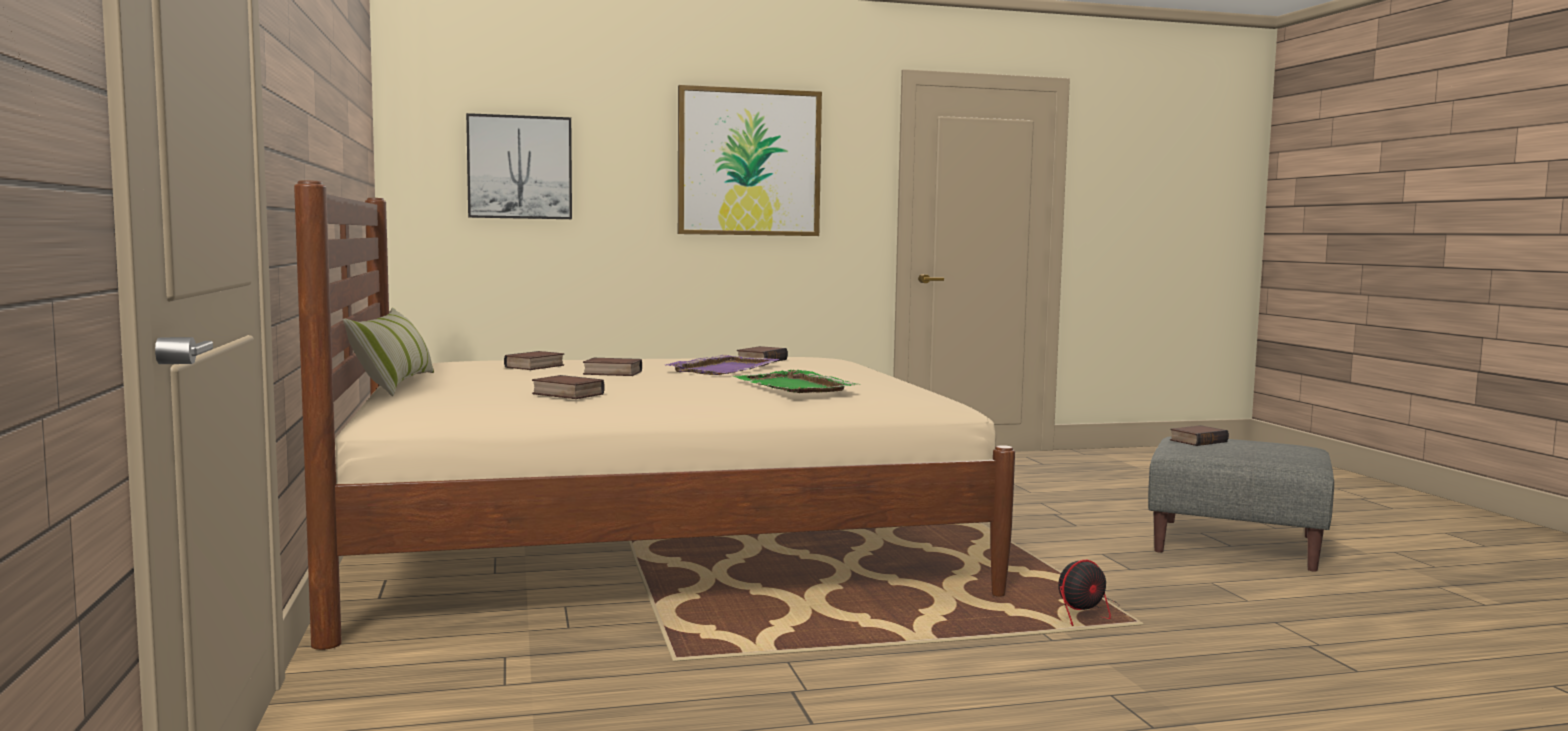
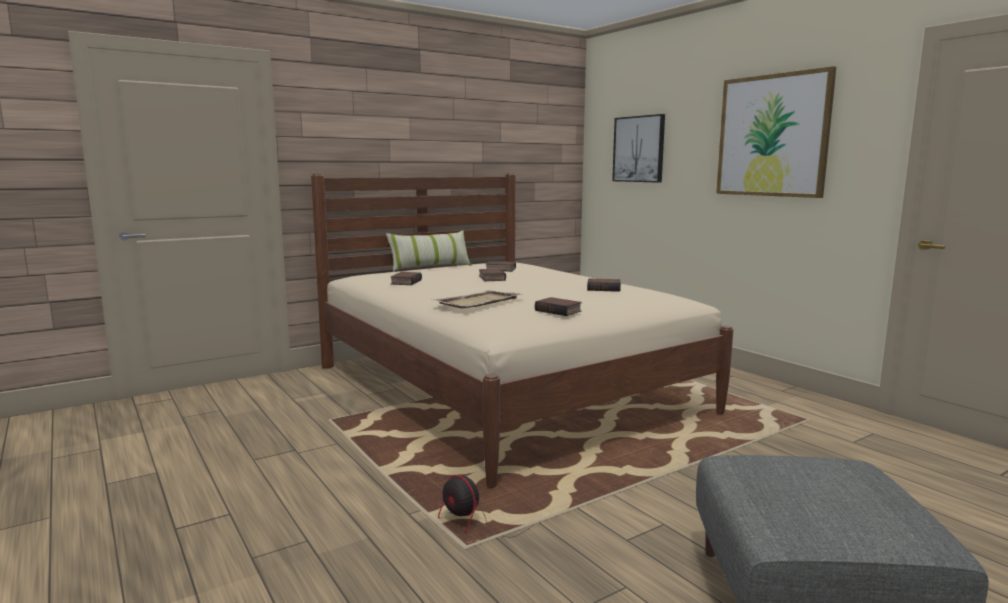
camera: 70 degrees right, 5 degrees up
purple tray [666,355,781,375] -> none
green tray [733,370,858,393] -> beige tray [431,290,523,308]
book [1170,425,1229,446] -> book moved to [535,297,582,316]

